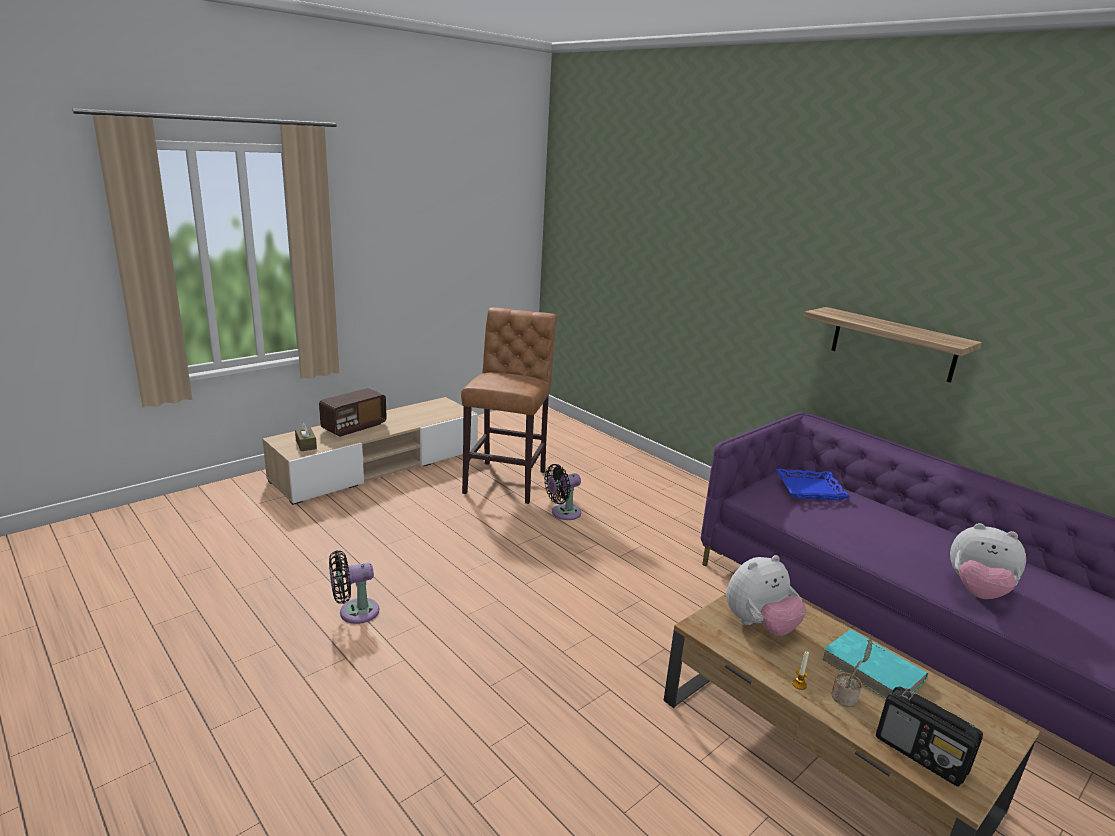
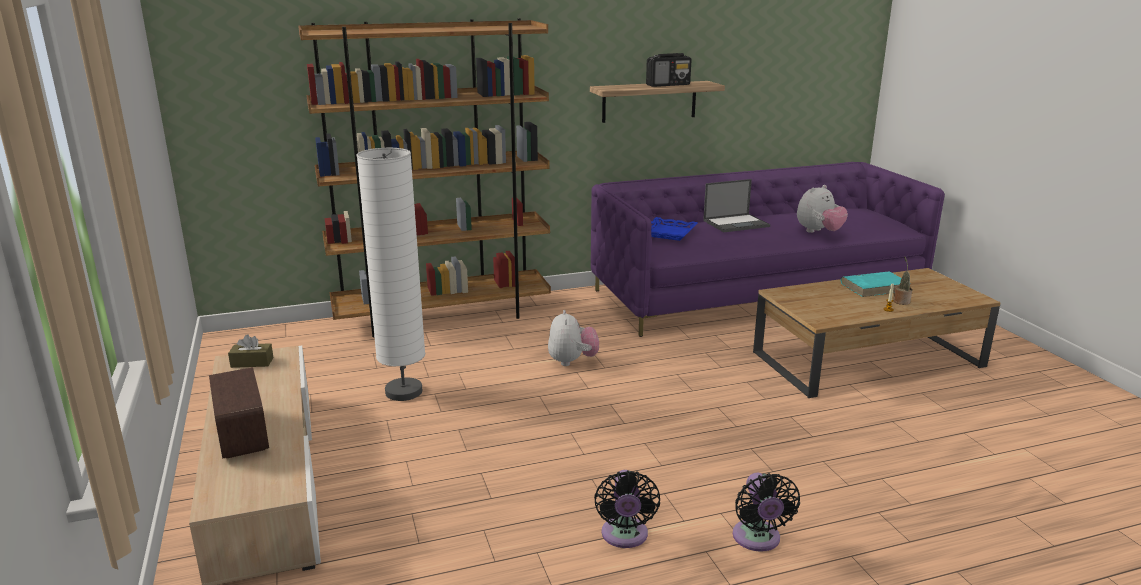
camera: 65 degrees left, 0 degrees up
brown tissue box [295,422,317,451] -> brown tissue box moved to [228,334,274,368]
brown stool [461,307,557,504] -> white floor lamp [356,148,425,401]
black fan [544,464,581,520] -> black fan moved to [733,473,800,552]
plush toy [726,555,806,636] -> plush toy moved to [548,310,599,366]
radio [876,686,983,787] -> radio moved to [646,53,692,87]
none -> brown bookcase [298,18,551,337]
none -> laptop [703,179,770,232]

